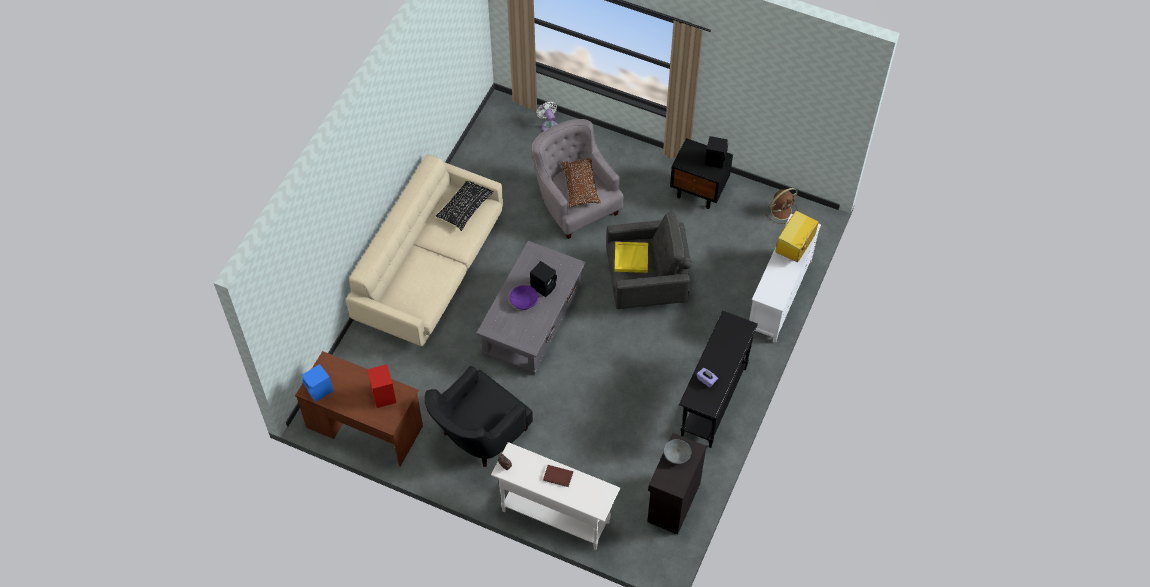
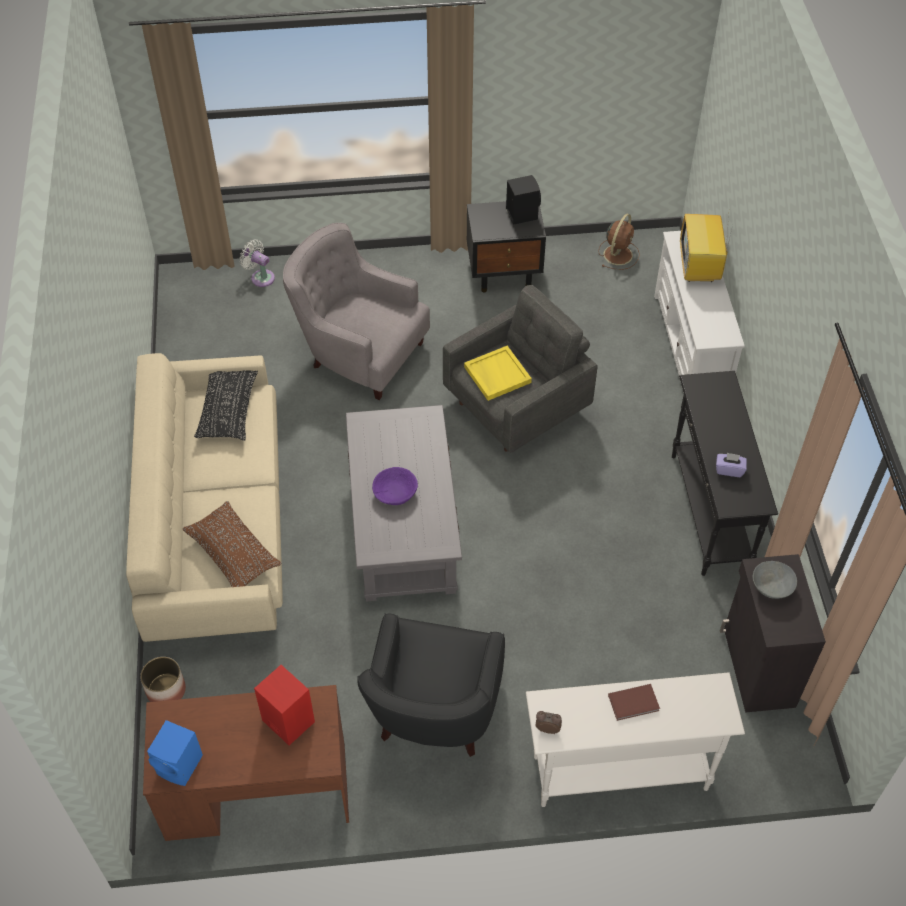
camera: 30 degrees left, 5 degrees down
black speaker [530,261,557,297] -> none
brown pillow [561,158,601,208] -> brown pillow moved to [183,501,282,587]
none -> planter [140,657,186,702]

